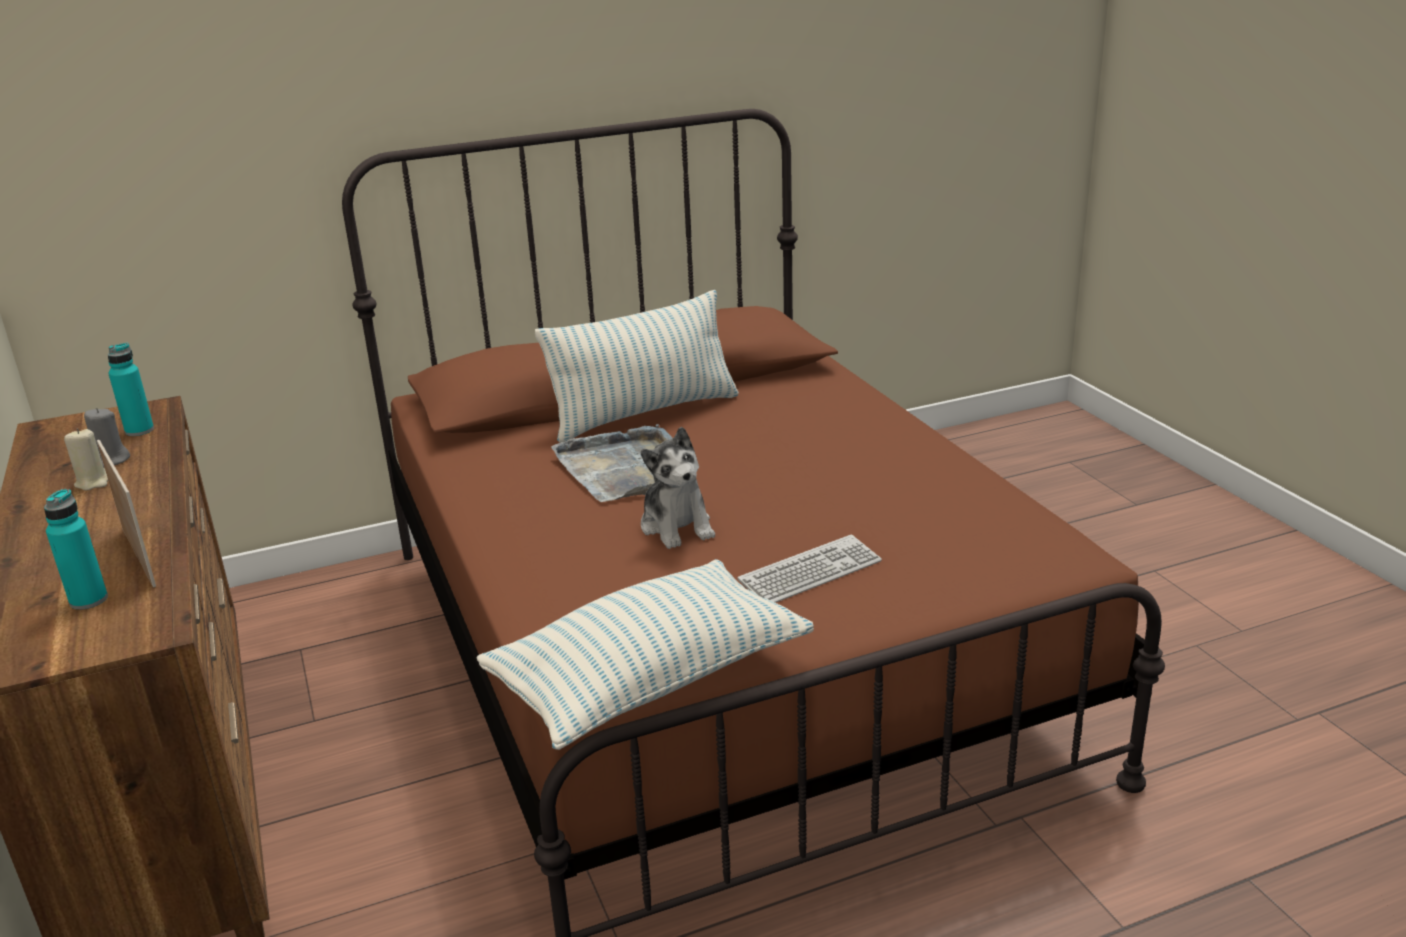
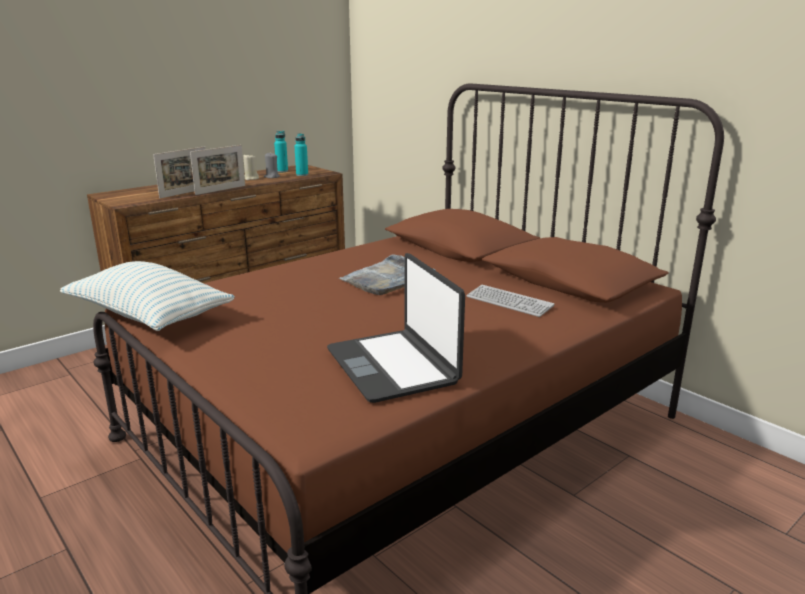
camera: 70 degrees right, 5 degrees down
turquoise bottle [44,489,108,610] -> turquoise bottle moved to [274,131,288,172]
pillow [535,290,739,443] -> none
plush toy [641,427,715,549] -> none
keyboard [738,535,882,603] -> keyboard moved to [466,285,555,317]
none -> picture frame [190,145,245,195]
none -> laptop [327,253,465,403]

